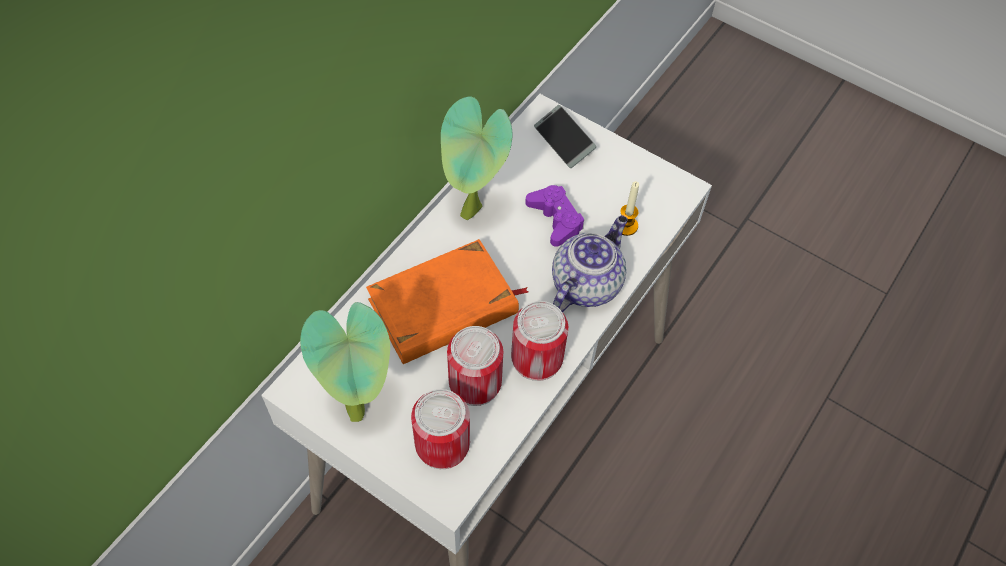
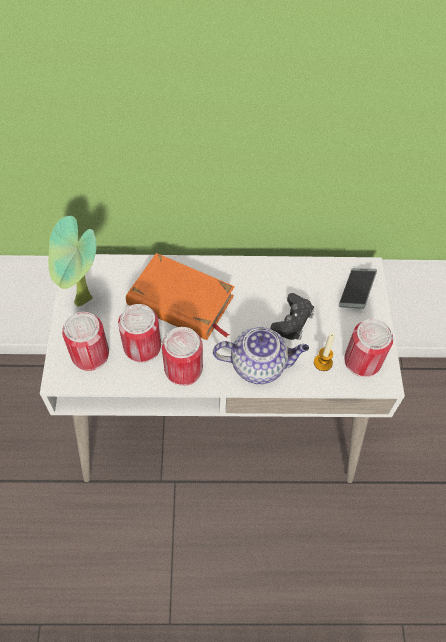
camera: 55 degrees right, 0 degrees up
potted plant [441,96,512,220] -> none
purple game controller [525,185,584,247] -> black game controller [270,293,314,340]
none -> can [345,319,393,377]

